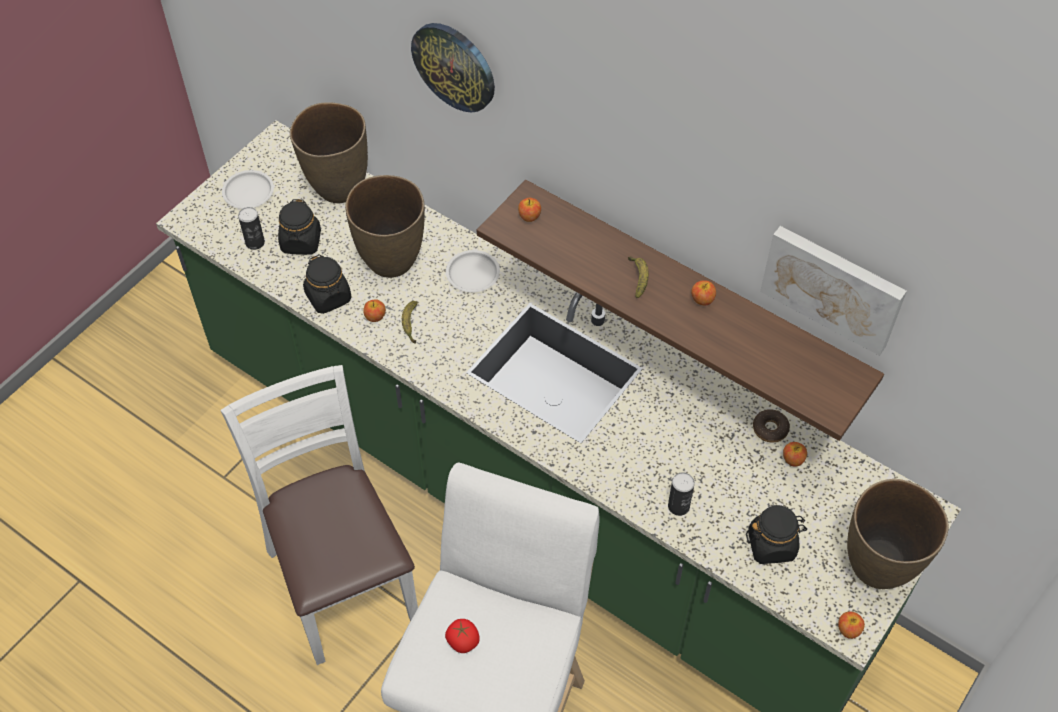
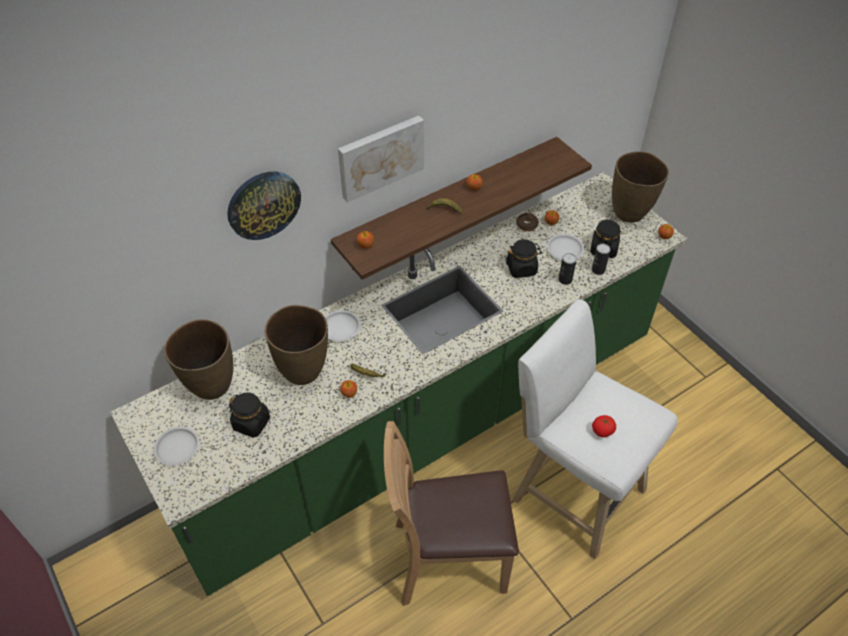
camera: 70 degrees left, 5 degrees down
white chair [220,365,418,665] -> brown chair [384,421,519,606]
can [238,207,265,250] -> can moved to [592,243,611,275]
black jar [303,255,351,314] -> black jar moved to [505,239,542,278]
picture [760,226,907,356] -> picture moved to [338,116,424,203]
none -> white plate [547,234,584,260]

